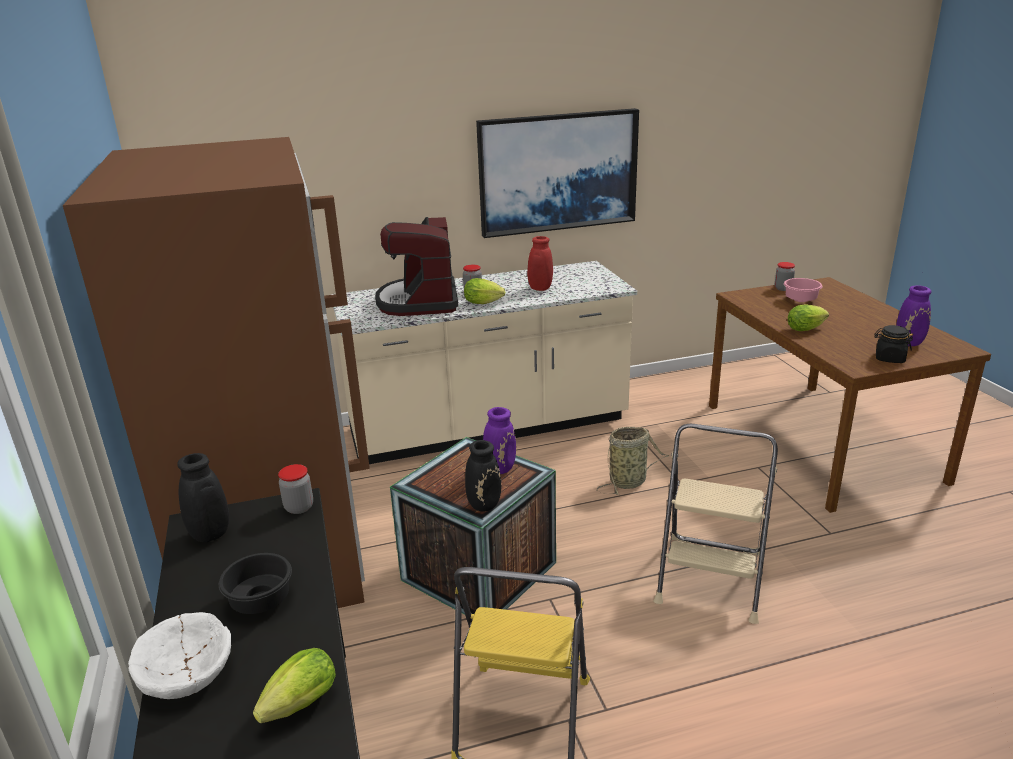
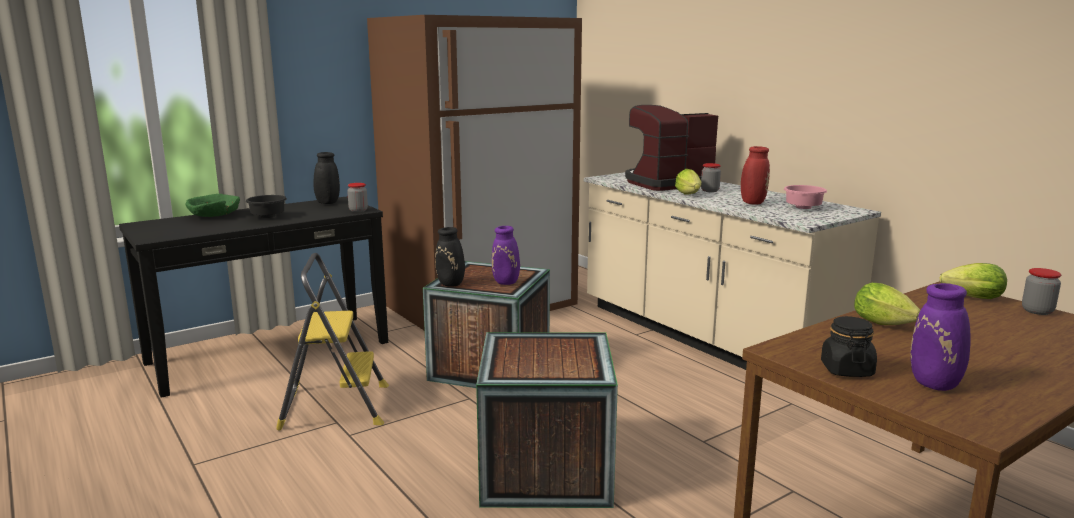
camera: 70 degrees right, 10 degrees down
white bowl [128,612,231,699] -> green bowl [185,194,240,217]
lettuce [253,648,336,723] -> lettuce moved to [940,263,1007,299]
picture [476,108,639,238] -> none
basket [597,427,670,495] -> none
beige step ladder [653,424,778,624] -> crate [476,332,618,508]
pink bowl [784,278,822,302] -> pink bowl moved to [784,185,827,209]

